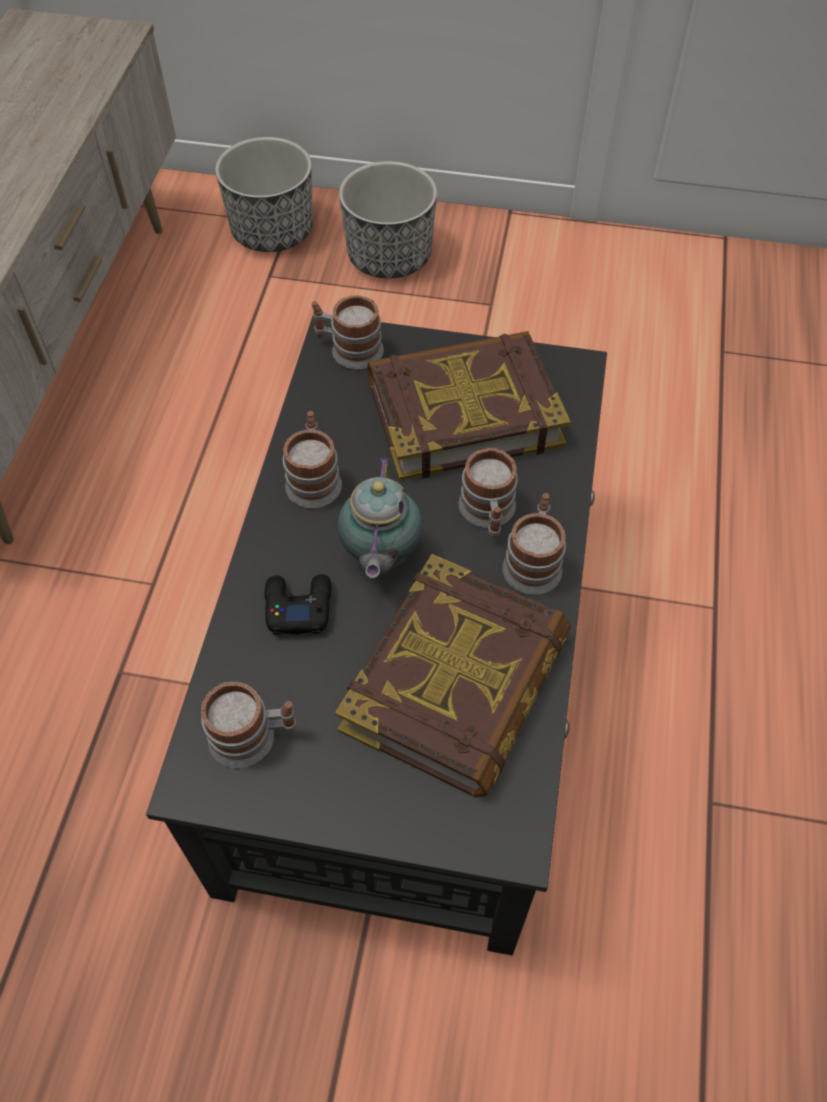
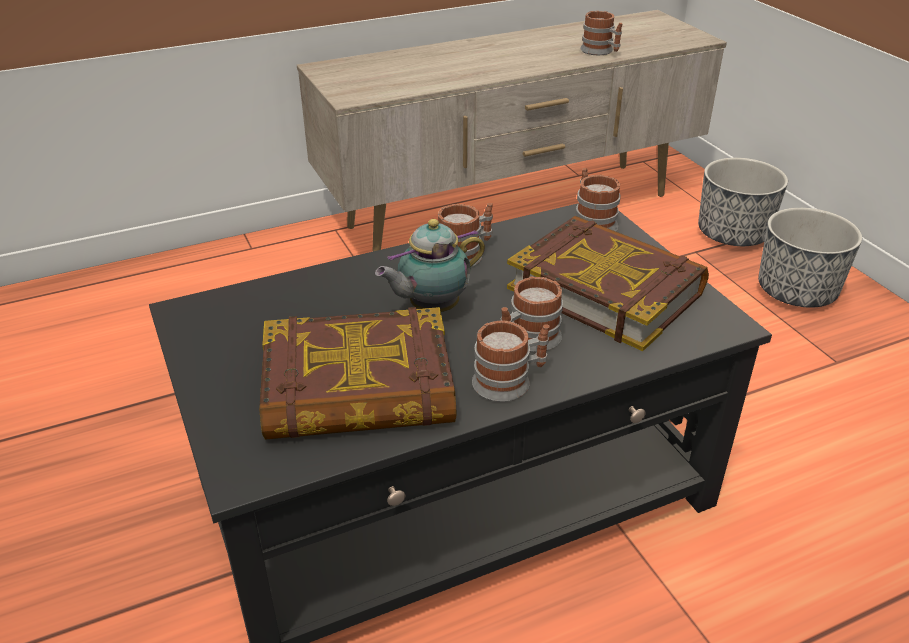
camera: 55 degrees right, 20 degrees down
mug [201,682,297,768] -> mug moved to [580,11,623,55]
black game controller [264,574,331,635] -> none

